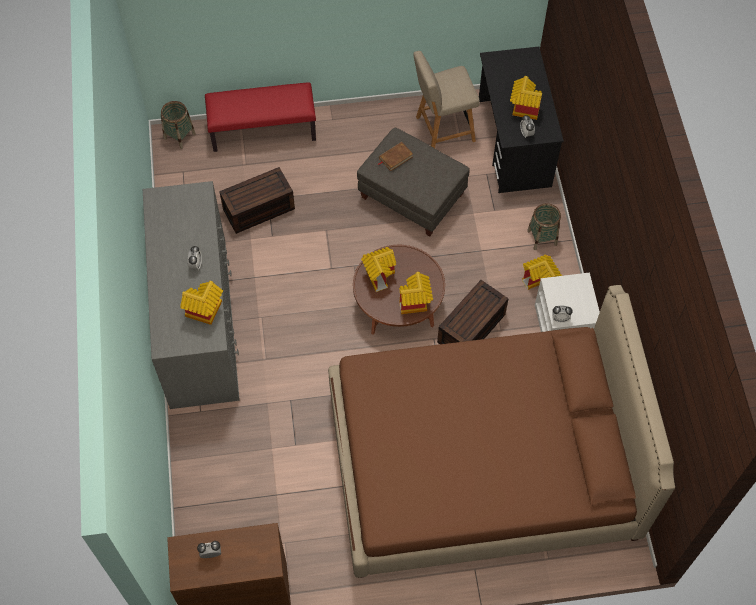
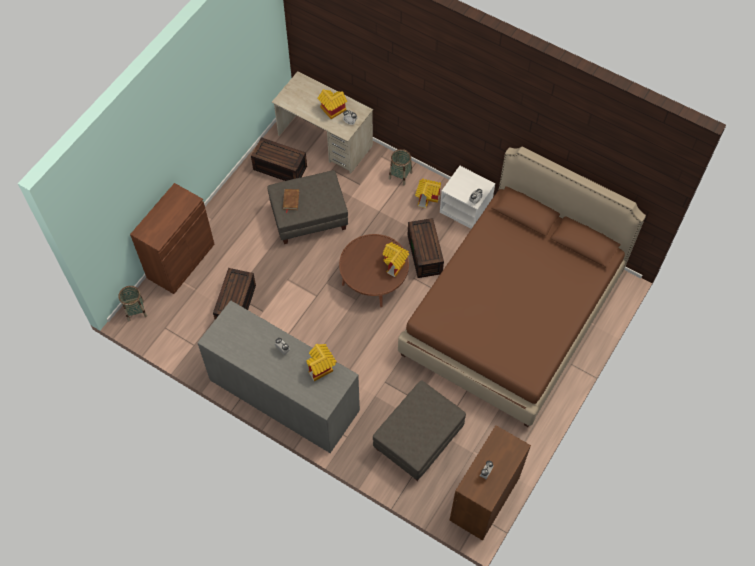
camera: 50 degrees left, 0 degrees up
red bench [205,83,316,152] -> brown cabinet [130,183,215,294]
toy house [361,247,396,292] -> none
beige chair [413,51,480,148] -> brown storage box [251,137,307,181]
black desk [479,47,564,193] -> beige desk [272,71,373,174]
none -> grey ottoman [373,380,466,481]

